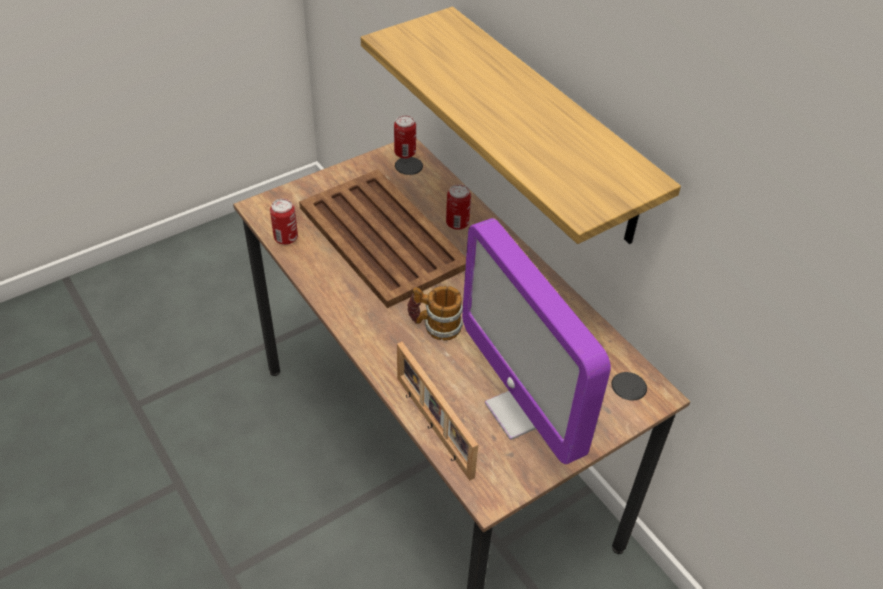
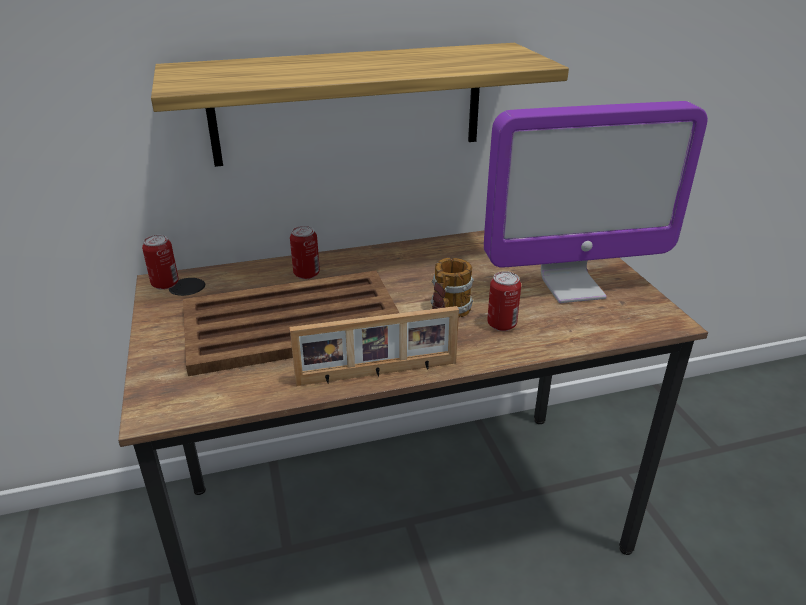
camera: 70 degrees left, 15 degrees down
can [270,199,298,245] -> can moved to [487,271,521,331]
picture frame [397,342,478,481] -> picture frame moved to [289,306,459,386]

